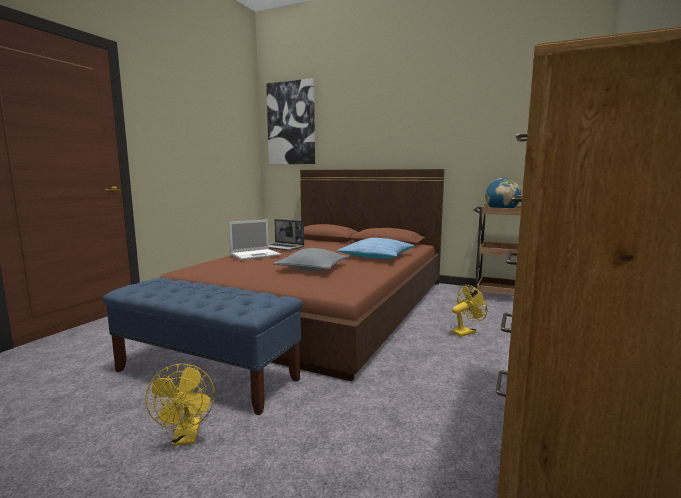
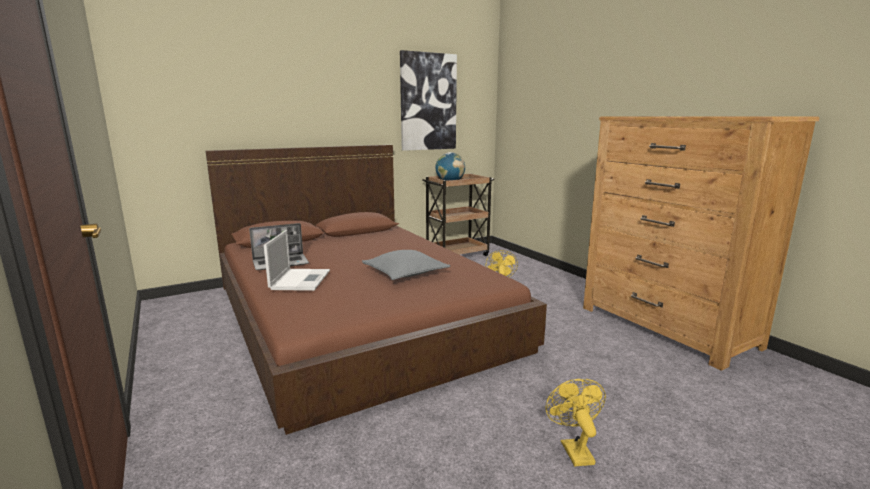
camera: 55 degrees left, 5 degrees up
blue bench [103,278,303,415] -> none
yellow fan [145,364,215,446] -> yellow fan turned 120 degrees counterclockwise [546,379,606,466]
picture [266,78,315,165] -> picture moved to [400,50,457,151]
pillow [336,238,414,259] -> none

